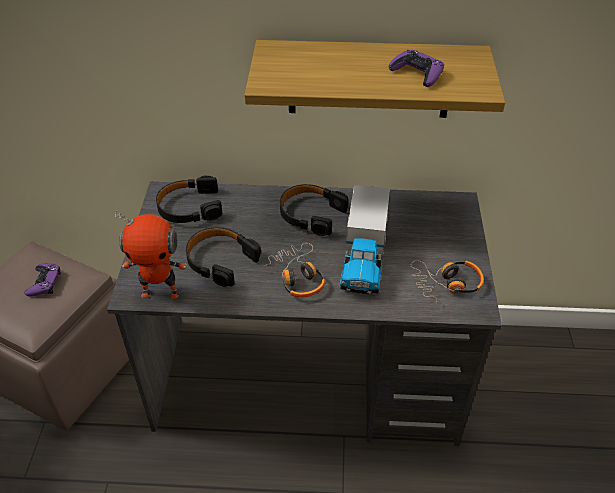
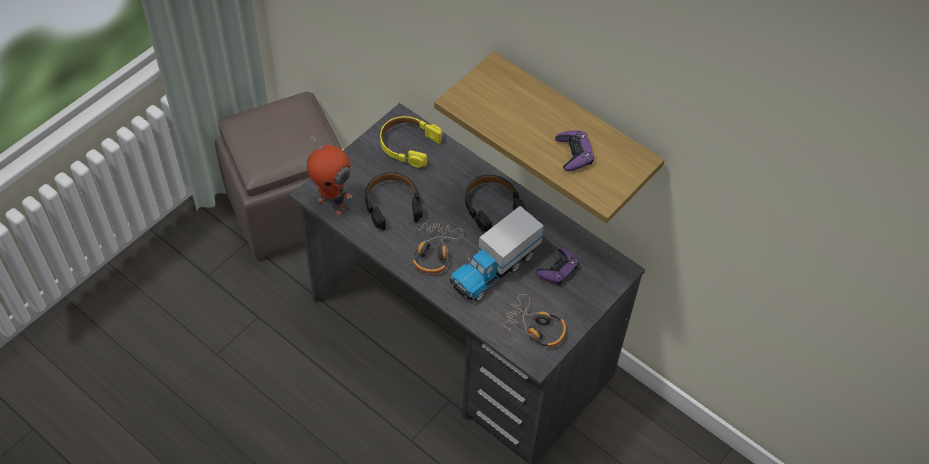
camera: 35 degrees right, 10 degrees up
purple game controller [24,263,61,297] -> purple game controller moved to [536,248,579,286]
black headphones [156,176,222,223] -> yellow headphones [380,116,442,168]

